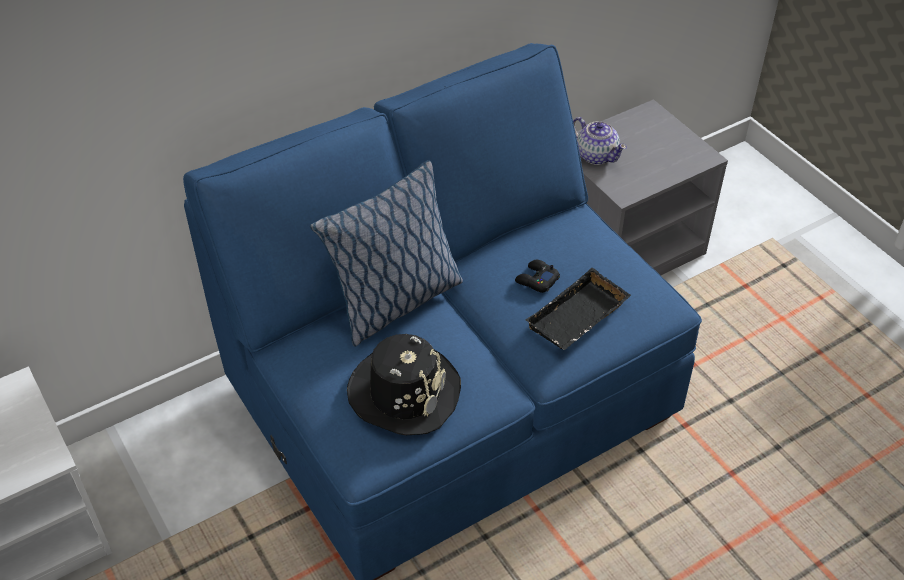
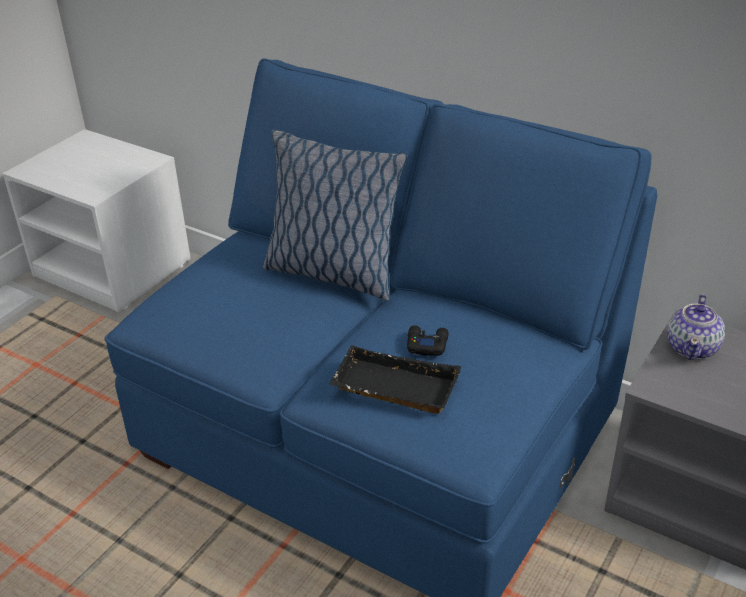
camera: 65 degrees right, 10 degrees down
black hat [347,334,461,435] -> none

